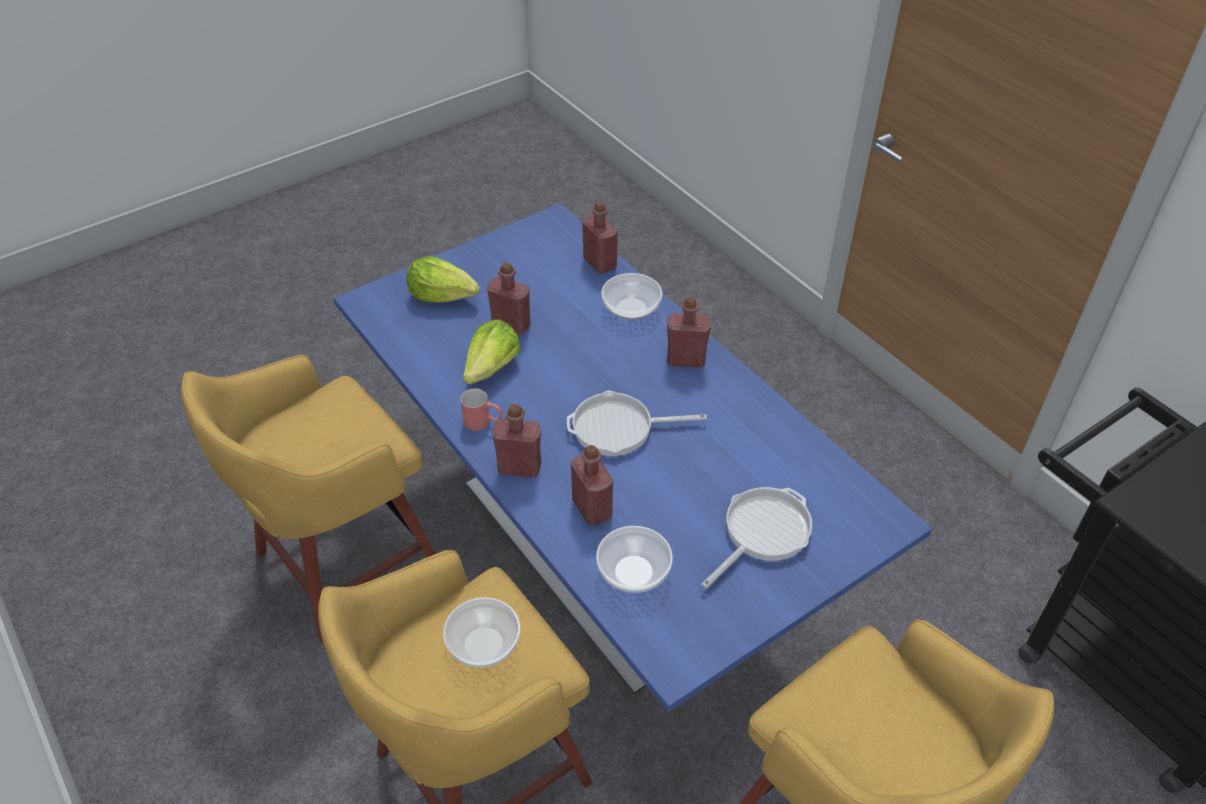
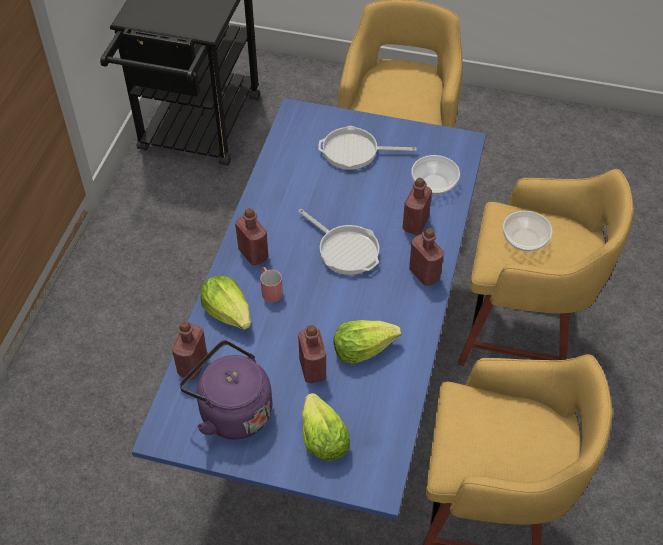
camera: 130 degrees left, 5 degrees up
red mug [460,388,503,431] -> red mug moved to [260,267,283,303]
bowl [602,273,662,320] -> lettuce [200,275,251,330]
none -> purple kettle [180,340,272,439]

